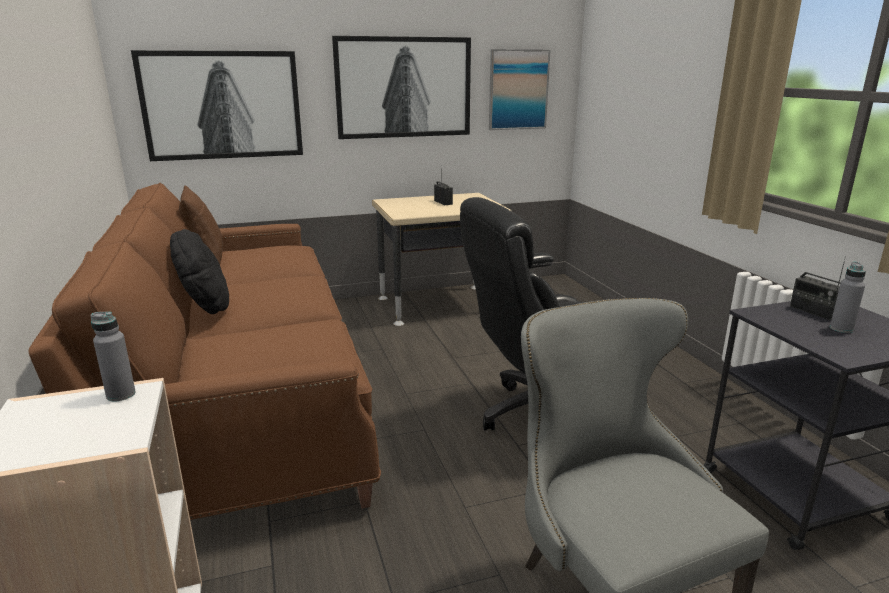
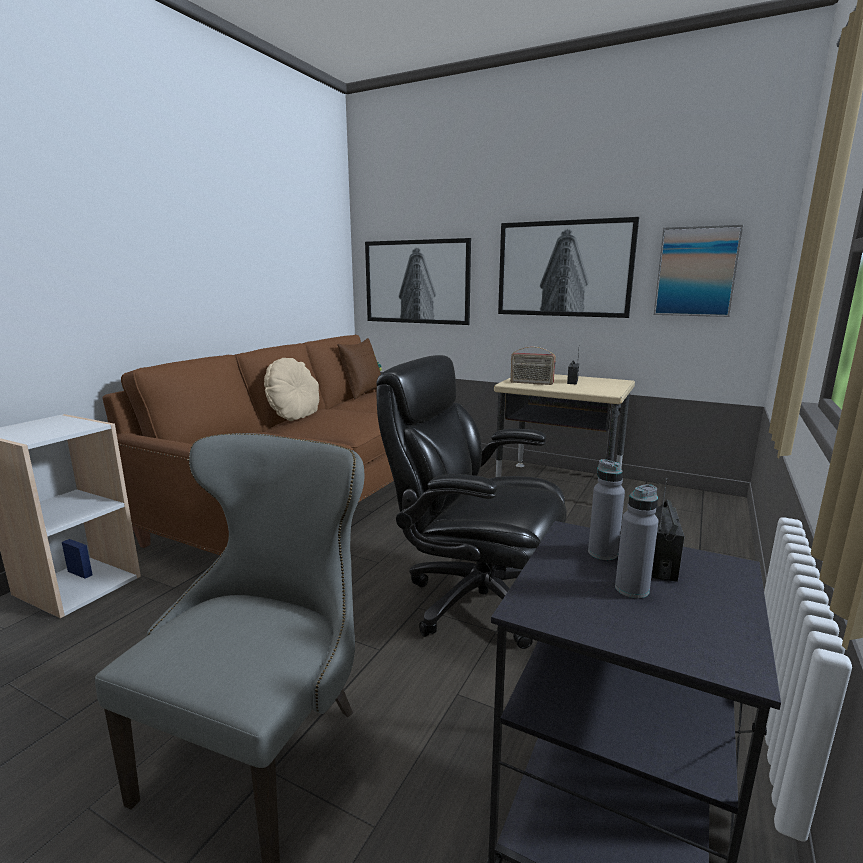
camera: 45 degrees right, 5 degrees down
grey bottle [91,312,136,401] -> grey bottle moved to [588,459,625,560]
black pillow [170,229,229,314] -> beige pillow [264,358,319,421]
none -> radio [510,347,556,385]

